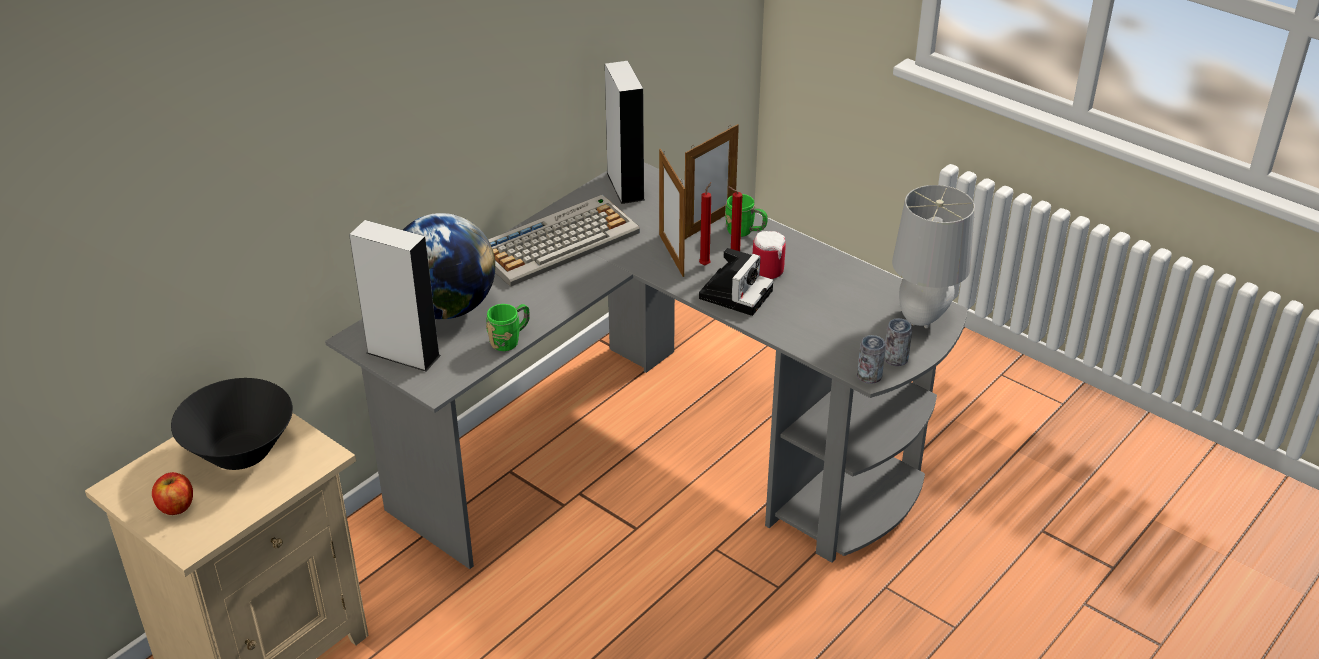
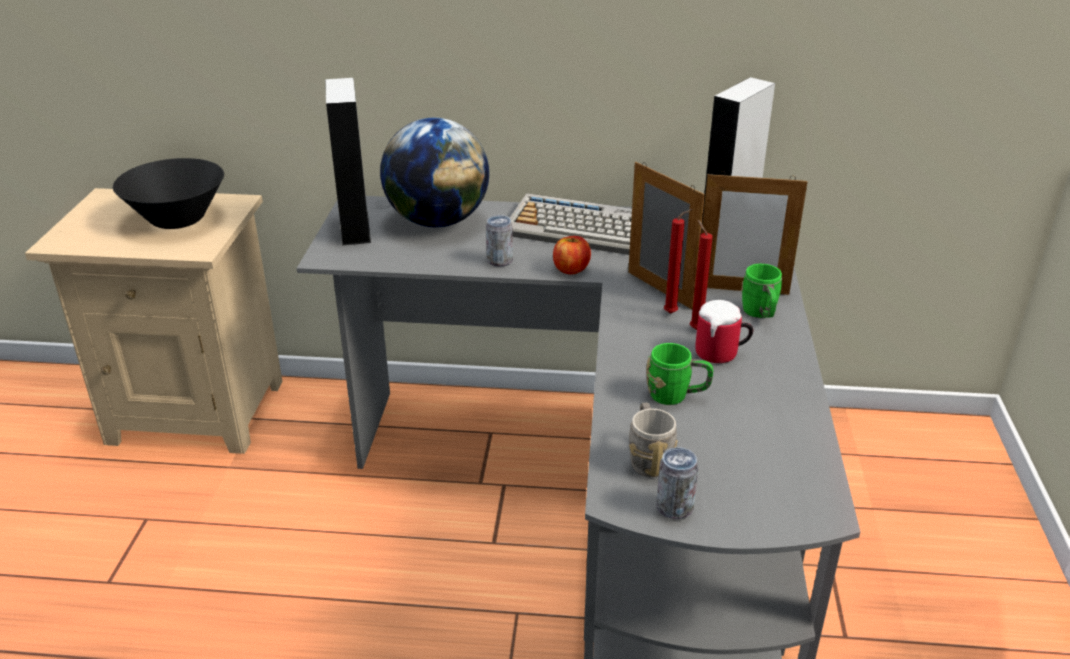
camera: 55 degrees right, 5 degrees down
apple [152,472,193,515] -> apple moved to [553,236,591,274]
green mug [486,304,530,351] -> green mug moved to [646,343,713,405]
picture frame [659,149,685,277] -> picture frame turned 105 degrees clockwise [628,162,705,309]
camera [699,248,773,316] -> none
can [857,335,886,384] -> can moved to [486,215,513,267]
grey table lamp [892,185,975,328] -> none
none -> grey mug [629,403,678,477]

